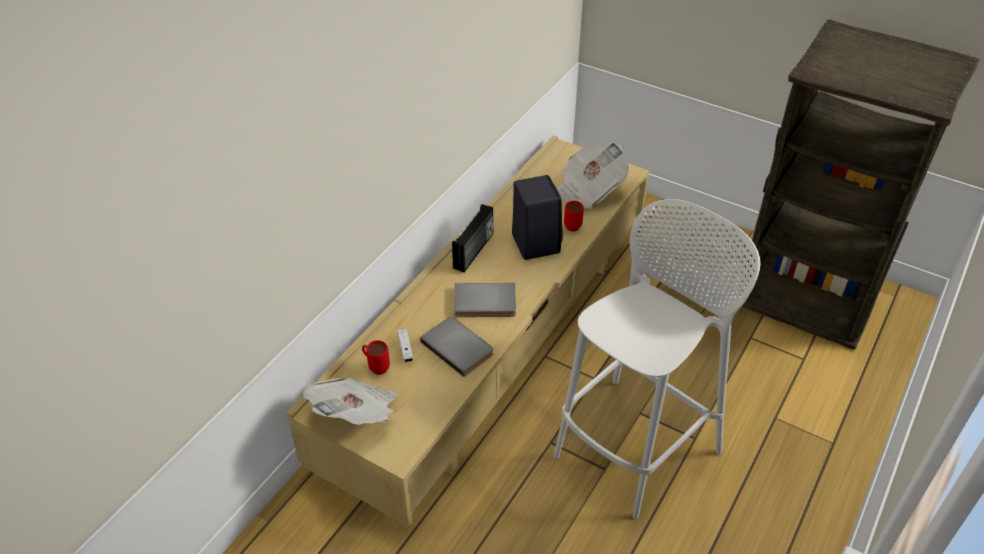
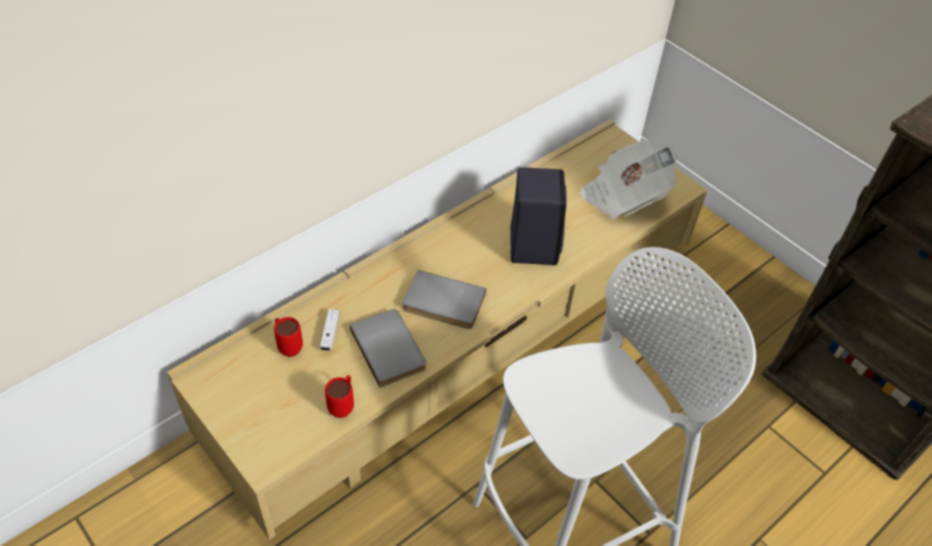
camera: 15 degrees right, 5 degrees up
newspaper [303,377,398,425] -> none
radio [452,204,494,272] -> none
red mug [564,201,584,232] -> red mug moved to [325,375,354,418]

